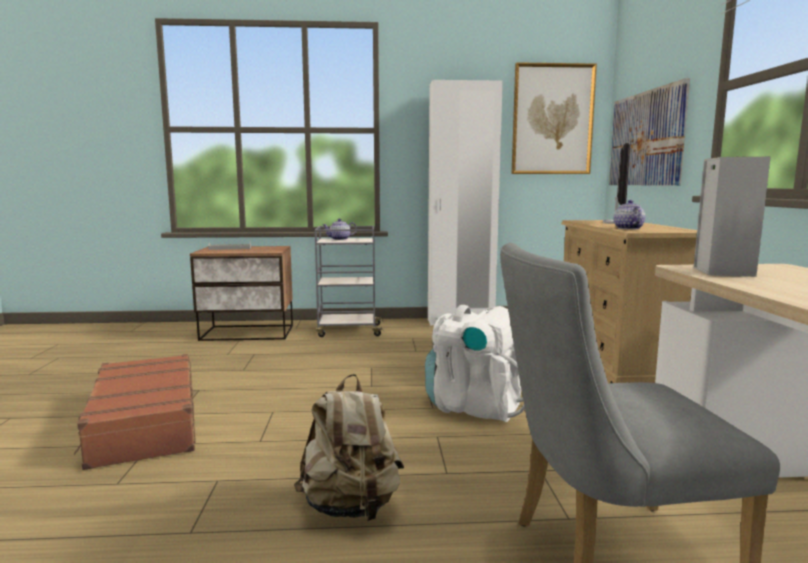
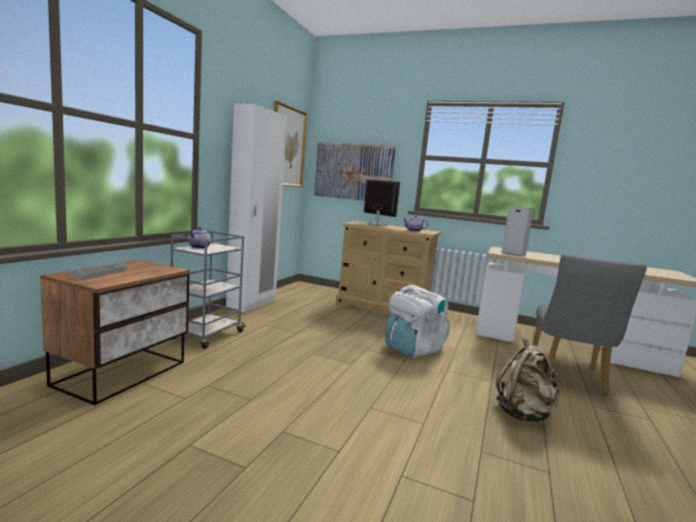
camera: 65 degrees left, 0 degrees up
brown suitcase [74,354,196,470] -> none

